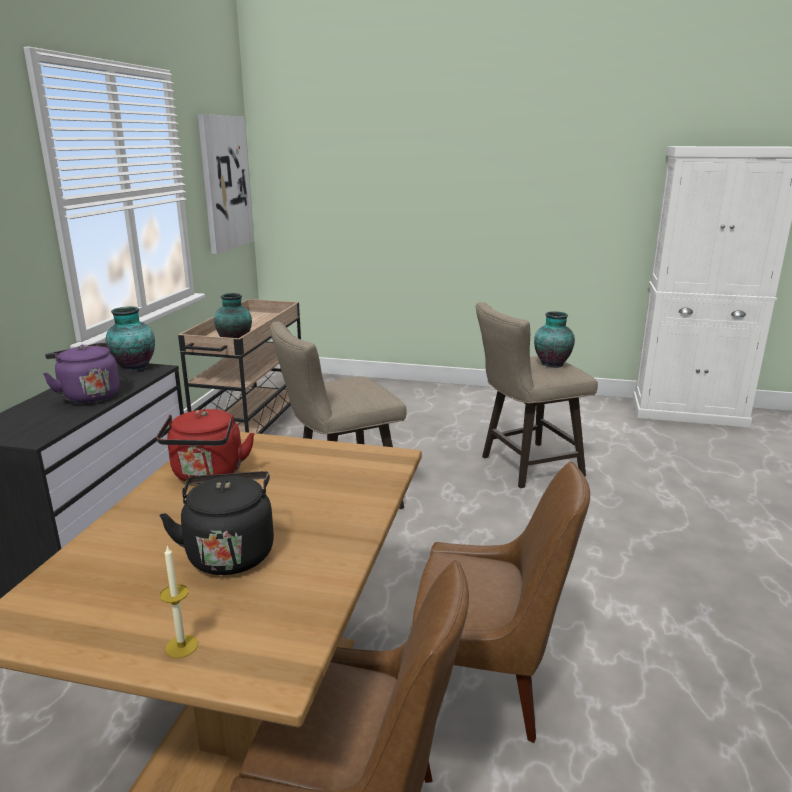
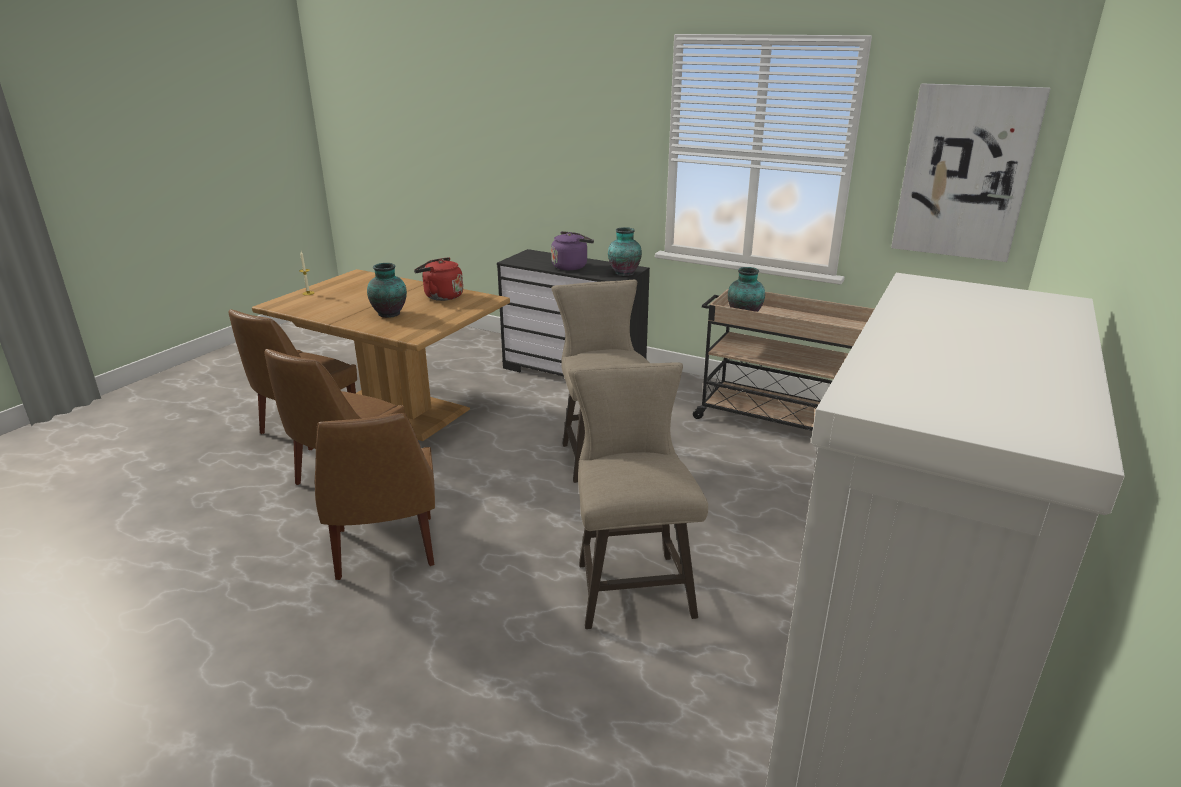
camera: 105 degrees right, 5 degrees up
black kettle [159,471,274,575] -> none
vase [534,312,575,368] -> vase moved to [367,263,407,318]
none -> brown chair [314,413,435,580]

